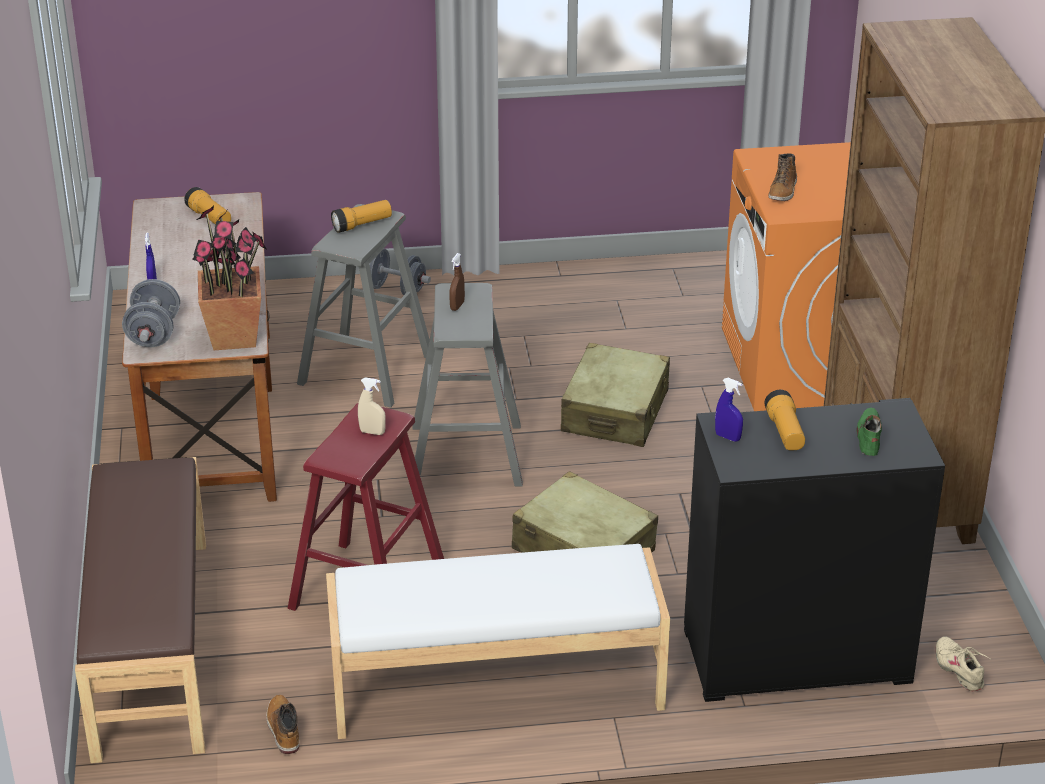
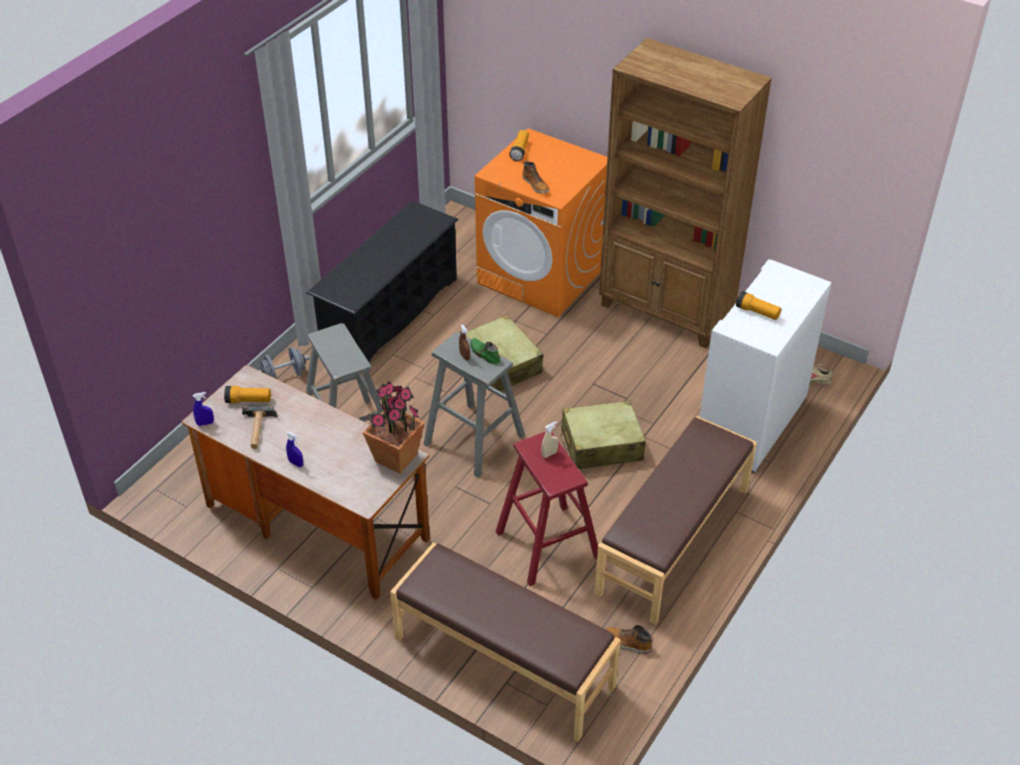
camera: 50 degrees left, 10 degrees up
grey dumbbell [122,279,180,347] -> none
white bench [326,544,670,739] -> brown bench [594,416,757,625]
flashlight [331,200,392,233] -> flashlight moved to [509,130,529,161]
black cabinet [684,398,945,702] -> white cabinet [700,259,832,473]
blue spray bottle [715,378,743,442] -> blue spray bottle moved to [193,392,214,426]
green shoe [856,408,882,456] -> green shoe moved to [470,338,500,364]
none -> hammer [242,406,278,449]
none -> black shoe rack [306,200,459,362]

